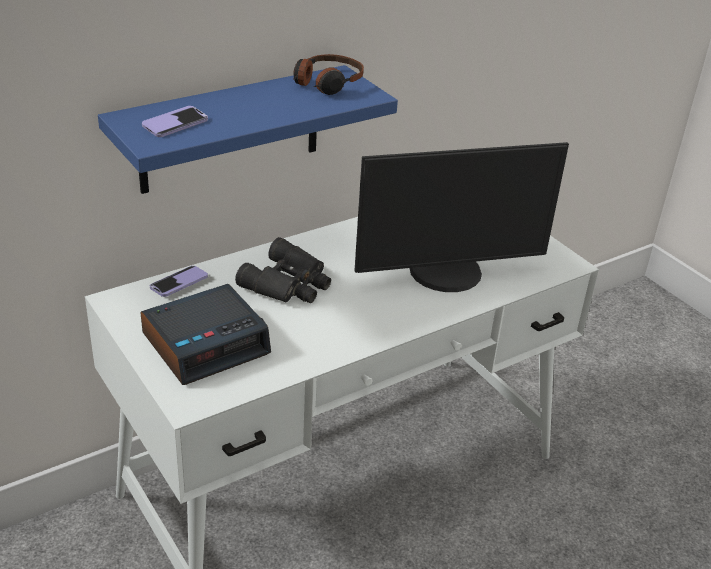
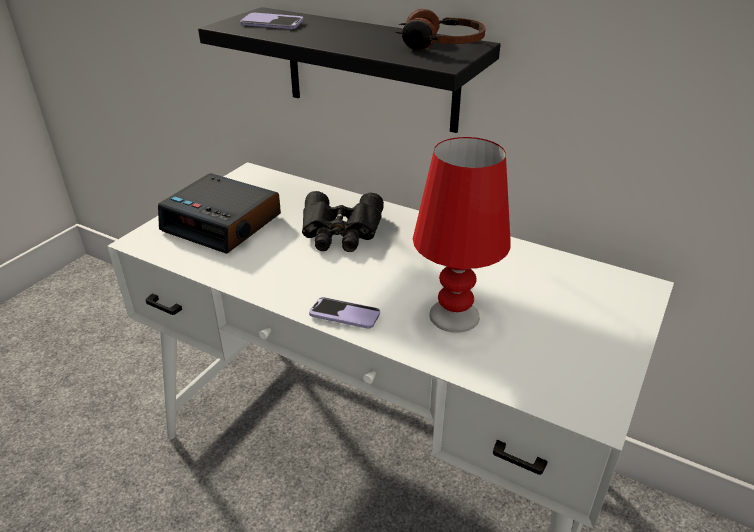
camera: 65 degrees right, 0 degrees up
blue shelf [98,65,398,194] -> black shelf [198,7,501,133]
phone [150,266,208,297] -> phone moved to [309,297,380,329]
monitor [354,142,569,292] -> red table lamp [413,137,511,333]

